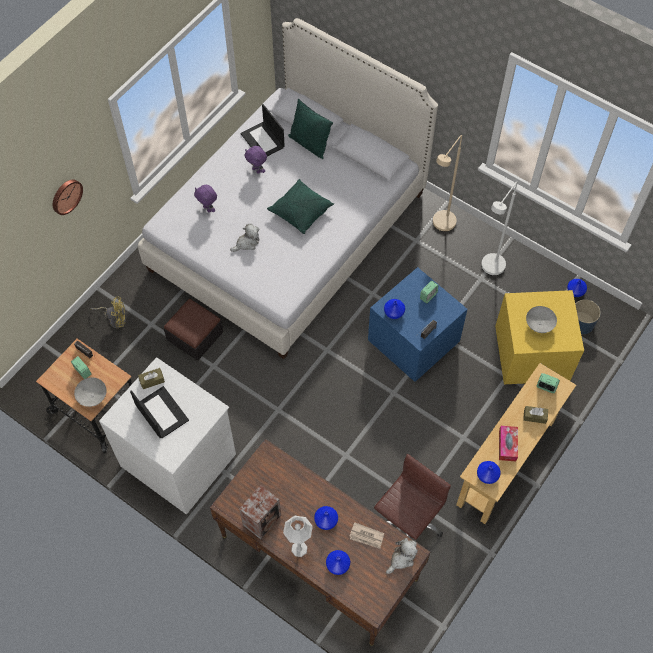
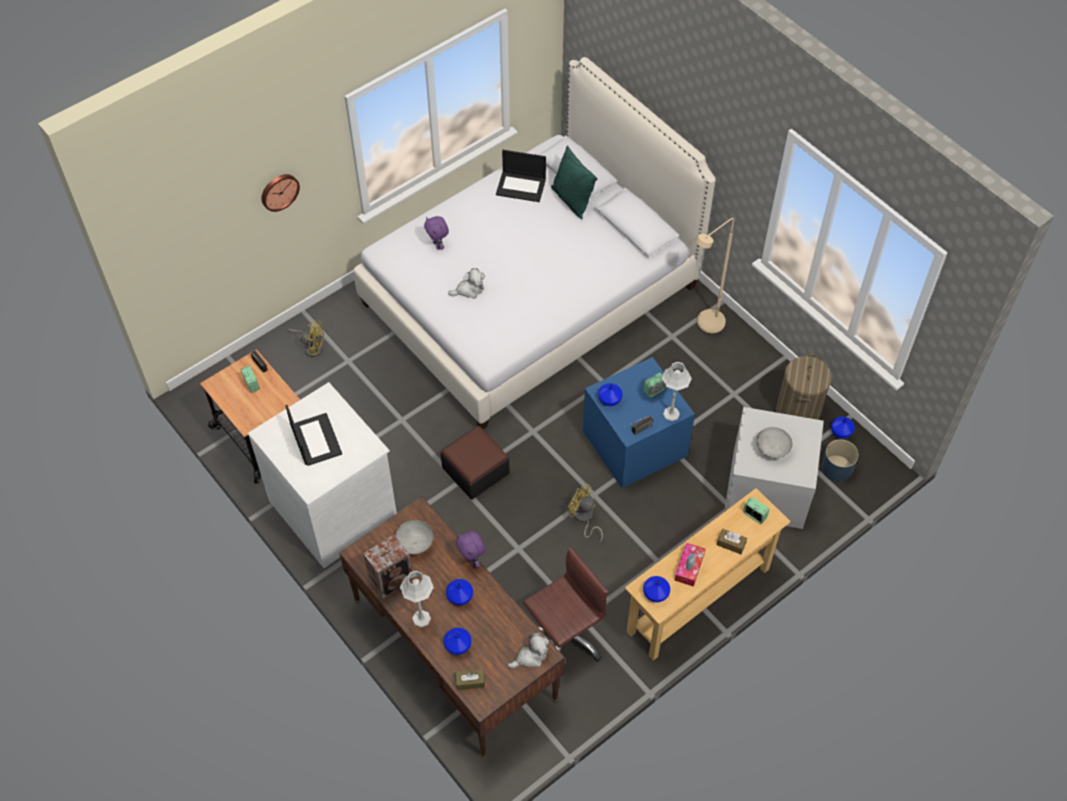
camera: 15 degrees right, 5 degrees down
grey bowl [74,377,107,407] -> grey bowl moved to [395,520,434,554]
brown tissue box [138,368,165,389] -> brown tissue box moved to [455,669,485,690]
ottoman [164,299,223,361] -> ottoman moved to [441,426,510,499]
laptop [241,104,285,156] -> laptop turned 60 degrees counterclockwise [496,150,546,202]
purple plush toy [245,146,267,174] -> purple plush toy moved to [456,531,486,568]
green pillow [267,179,334,234] -> none
newspaper [350,523,384,549] -> none
white floor lamp [481,181,518,276] -> none
yellow storage box [495,290,584,384] -> grey storage box [724,407,824,529]
none -> yellow fan [568,482,603,543]
none -> grey table lamp [662,362,692,421]
none -> laundry basket [776,354,832,420]

